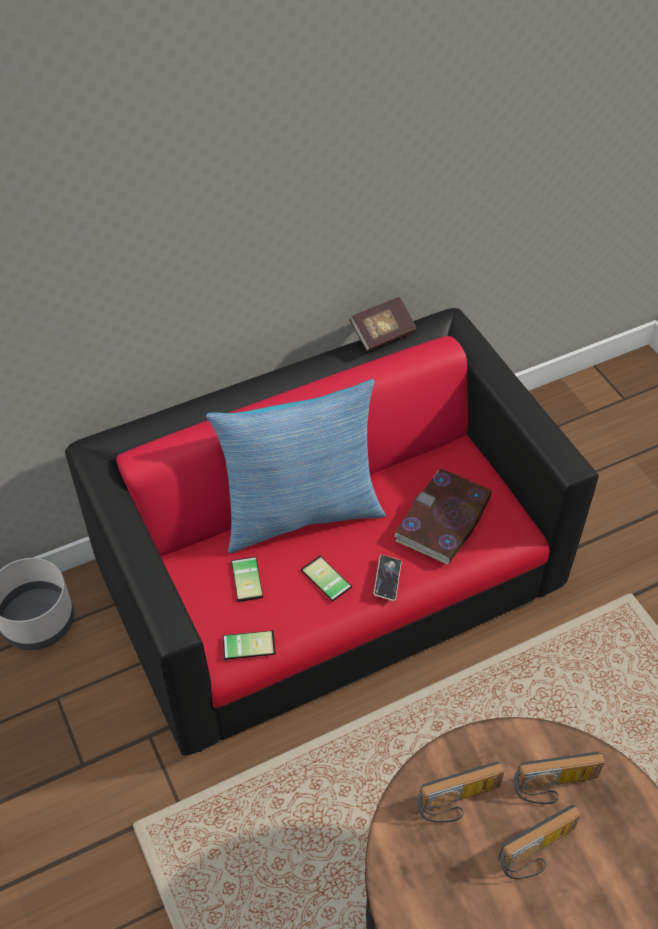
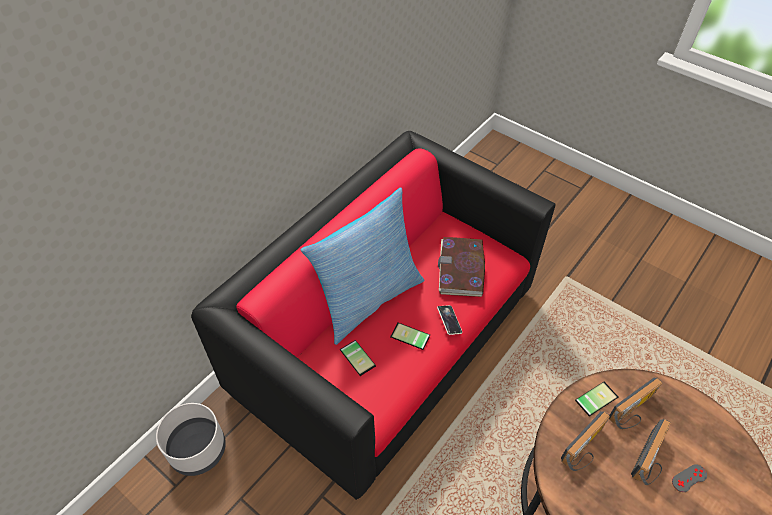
camera: 25 degrees left, 0 degrees up
phone [223,626,276,660] -> phone moved to [575,382,618,416]
book [349,297,417,352] -> none
none -> grey game controller [672,464,707,492]

